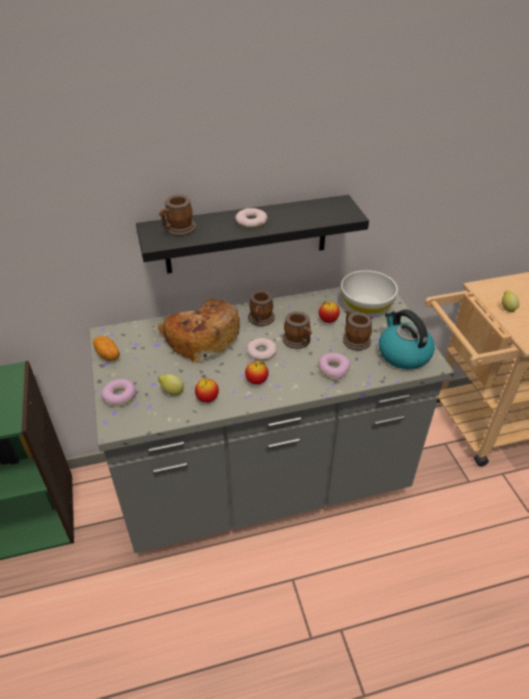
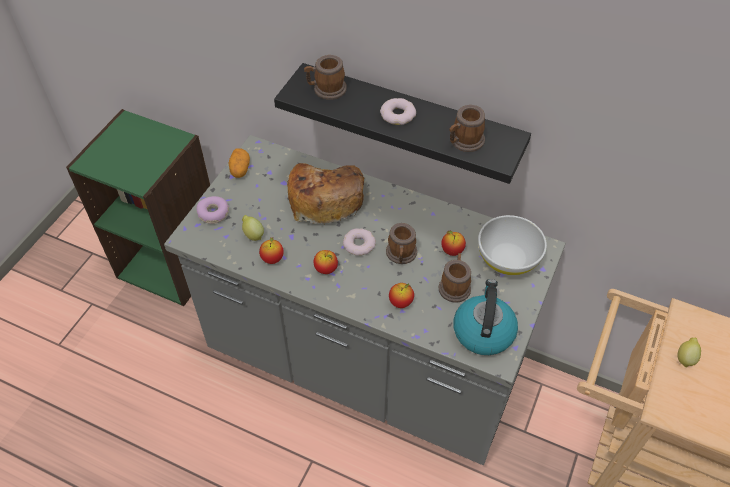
camera: 40 degrees right, 10 degrees up
mug [248,290,275,326] -> mug moved to [449,105,485,152]
donut [318,353,350,380] -> apple [389,283,414,308]

